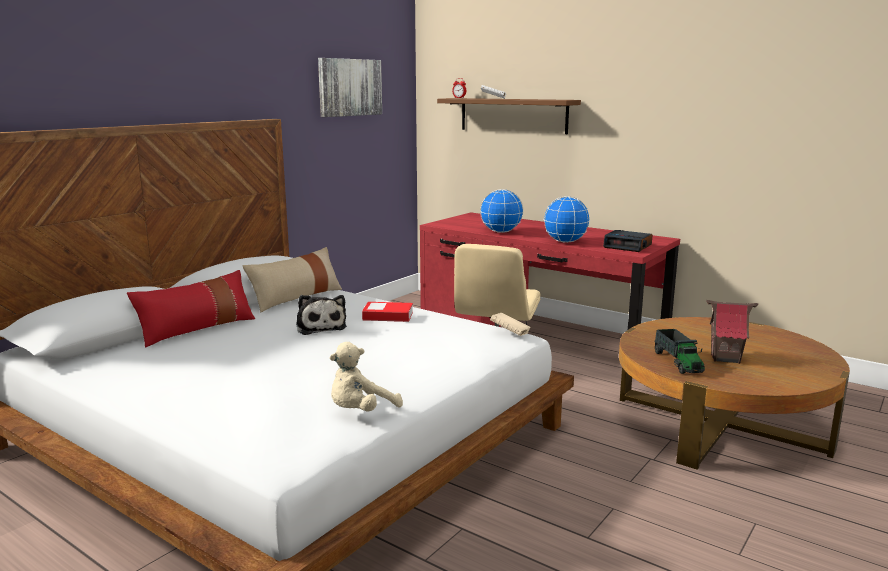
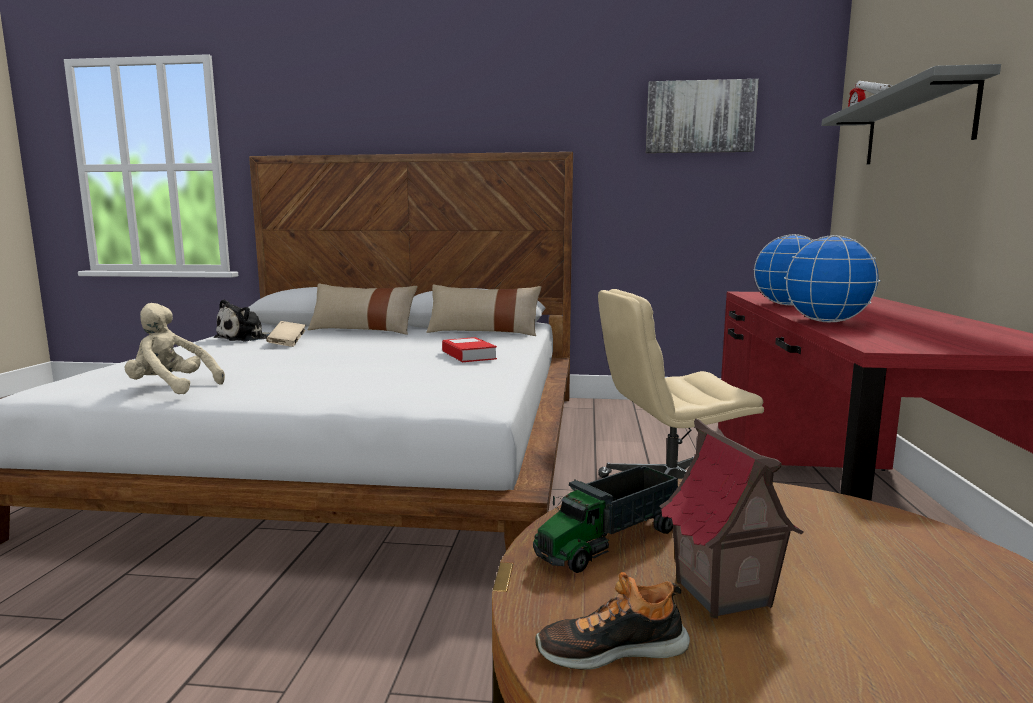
camera: 60 degrees right, 5 degrees down
red pillow [127,270,255,348] -> beige pillow [308,283,418,335]
plush toy [296,295,347,335] -> plush toy moved to [214,299,271,342]
brown shelf [437,98,581,134] -> grey shelf [821,64,1001,165]
beige book [490,313,531,336] -> beige book moved to [266,321,306,347]
alarm clock [603,230,653,252] -> none
none -> shoe [535,572,690,670]

